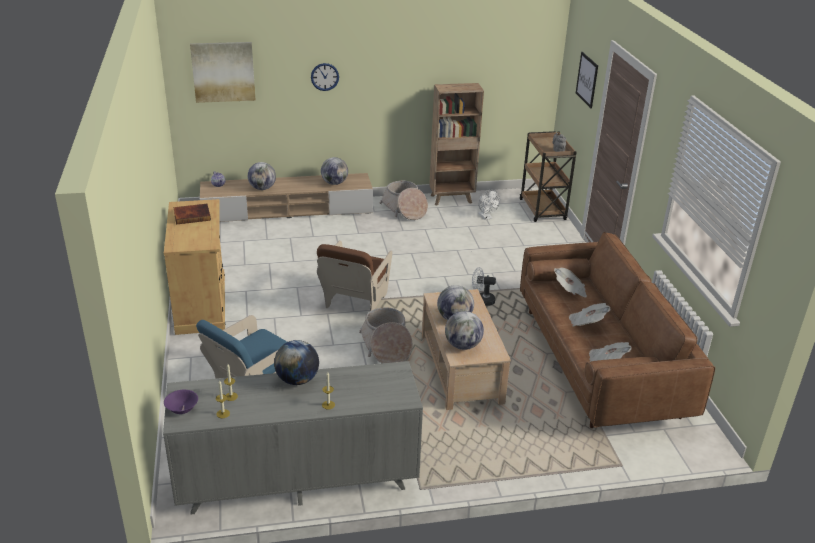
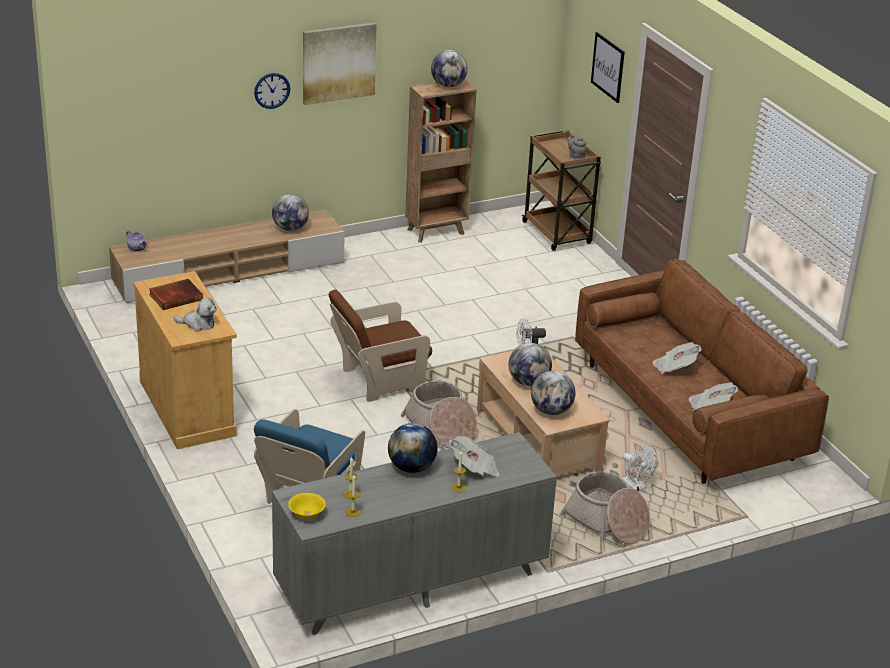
camera: 15 degrees left, 0 degrees up
purple bowl [164,390,198,414] -> yellow bowl [288,493,326,519]
picture [190,42,256,103] -> picture moved to [303,22,376,105]
globe [248,162,276,190] -> globe moved to [431,50,468,87]
brown armchair [317,241,392,311] -> brown armchair turned 60 degrees clockwise [329,290,432,402]
basket [380,181,428,220] -> basket moved to [560,471,651,544]
white fan [478,190,500,220] -> white fan moved to [622,445,658,492]
newspaper [554,268,587,298] -> newspaper moved to [449,436,500,477]
none -> plush toy [173,298,217,332]

